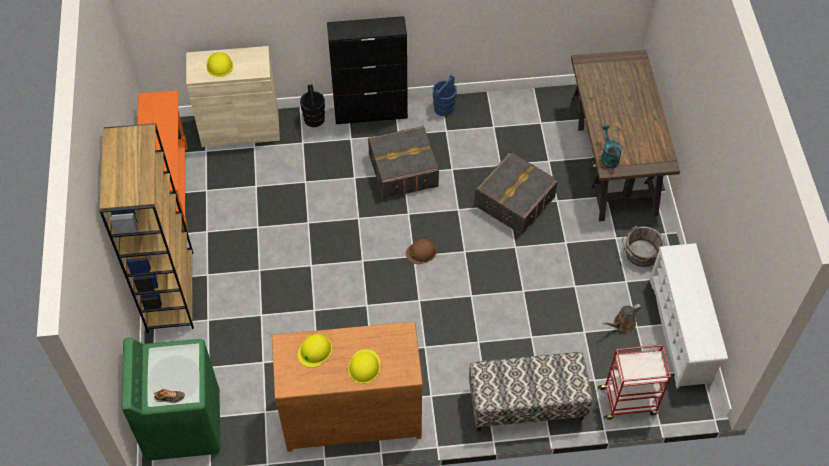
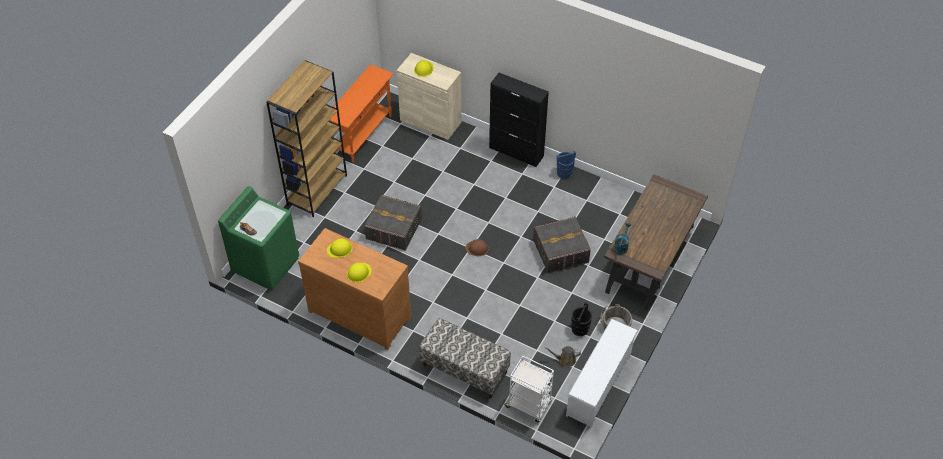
camera: 35 degrees right, 5 degrees down
black bucket [300,84,325,127] -> black bucket moved to [571,303,592,336]
grey storage box [368,125,439,199] -> grey storage box moved to [364,194,422,251]
red cart [598,345,671,420] -> white cart [504,356,554,422]

